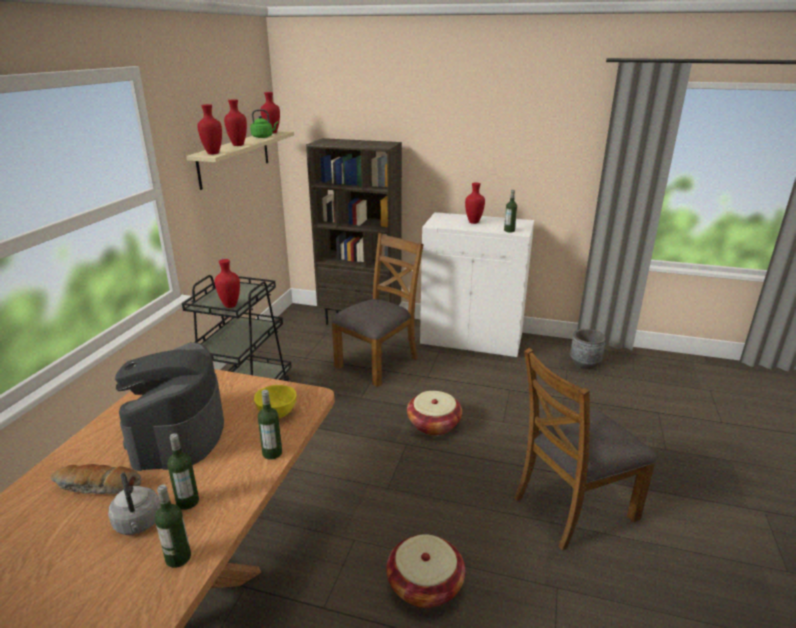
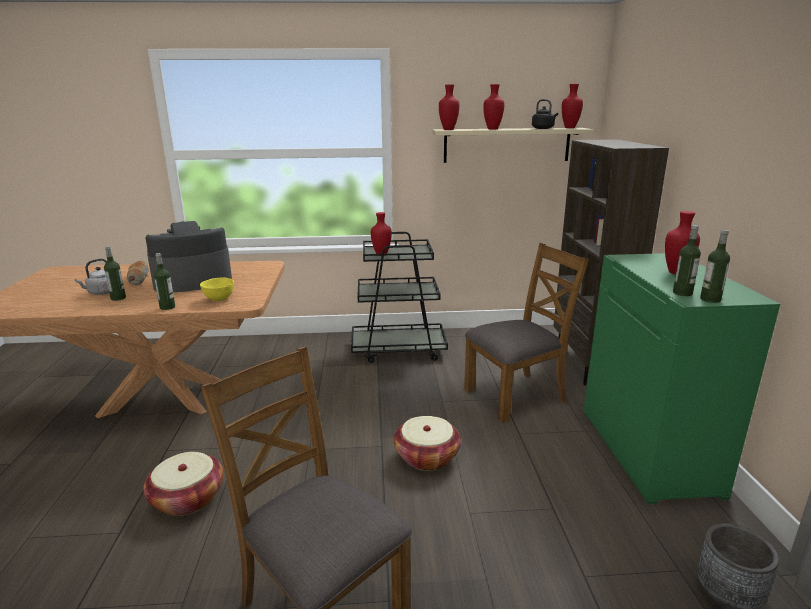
camera: 70 degrees right, 5 degrees down
bottle [155,484,191,568] -> bottle moved to [700,230,730,303]
green kettle [250,109,278,138] -> black kettle [532,99,558,129]
brown chair [331,233,424,387] -> brown chair turned 45 degrees counterclockwise [464,243,589,423]
white cabinet [420,212,534,358] -> green cabinet [584,253,780,504]

